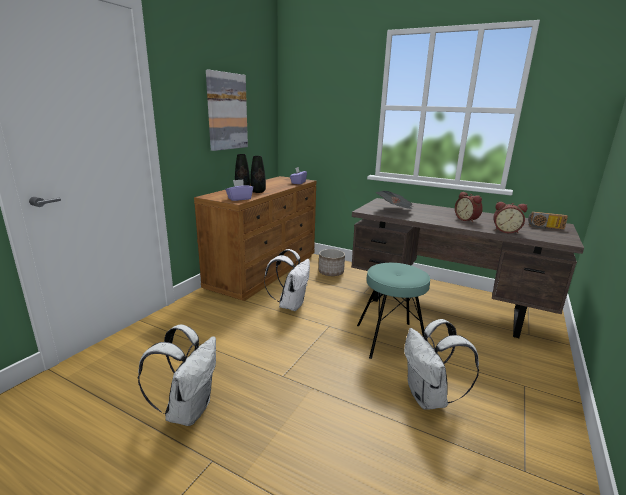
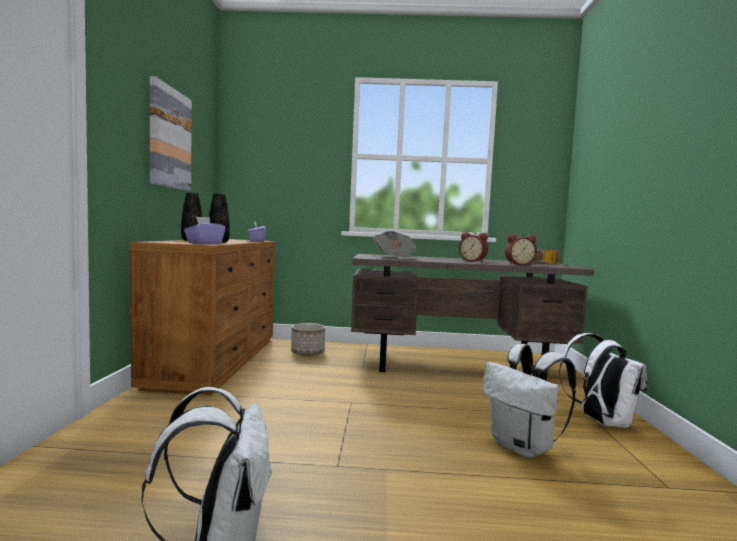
camera: 25 degrees left, 15 degrees down
white backpack [264,249,310,311] -> white backpack moved to [559,333,647,428]
turquoise stool [357,263,430,359] -> none

